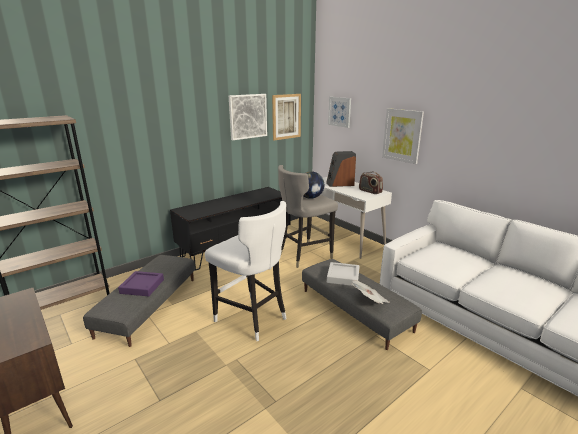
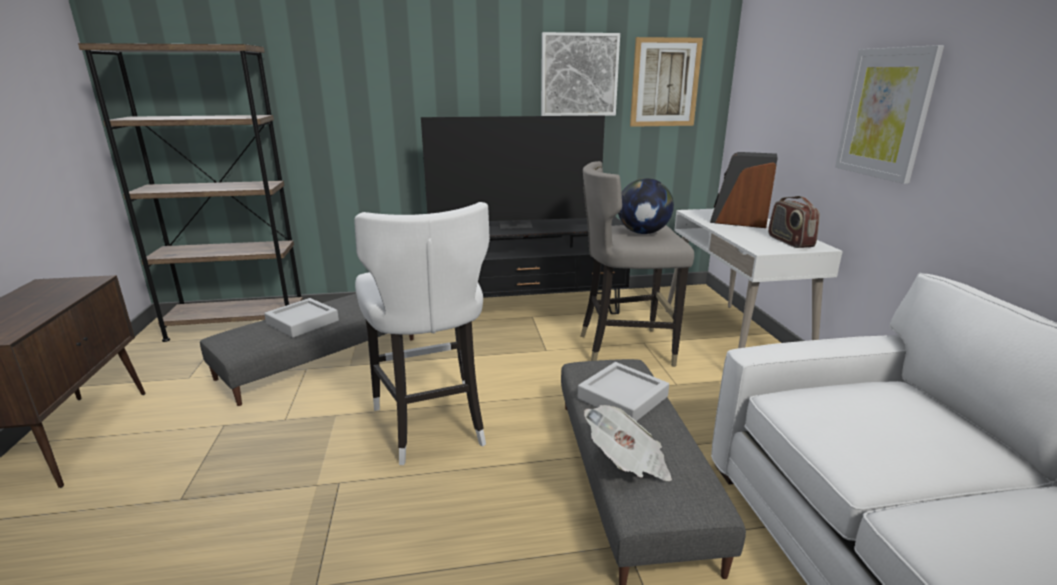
camera: 30 degrees right, 0 degrees up
purple tray [118,271,164,296] -> grey tray [264,298,339,338]
picture [328,97,351,128] -> none
none -> television [421,115,605,229]

